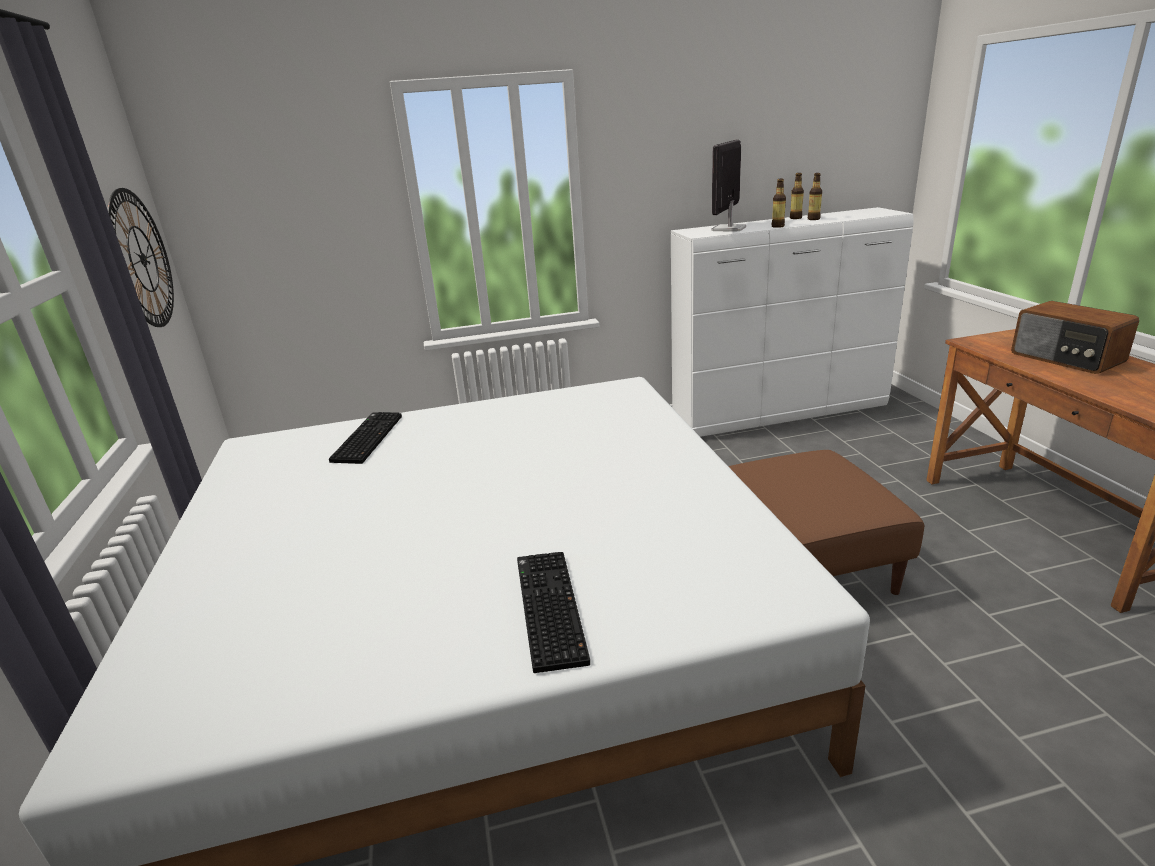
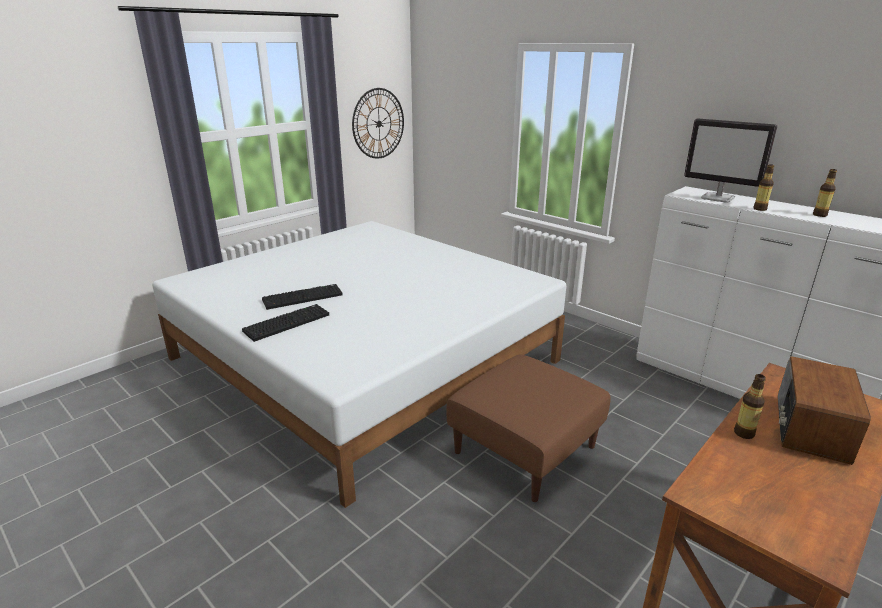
camera: 55 degrees right, 0 degrees up
keyboard [329,412,402,464] -> keyboard moved to [262,284,343,310]
monitor [711,140,746,232] -> monitor turned 135 degrees counterclockwise [684,118,777,203]
bottle [790,173,804,219] -> bottle moved to [734,374,766,439]

